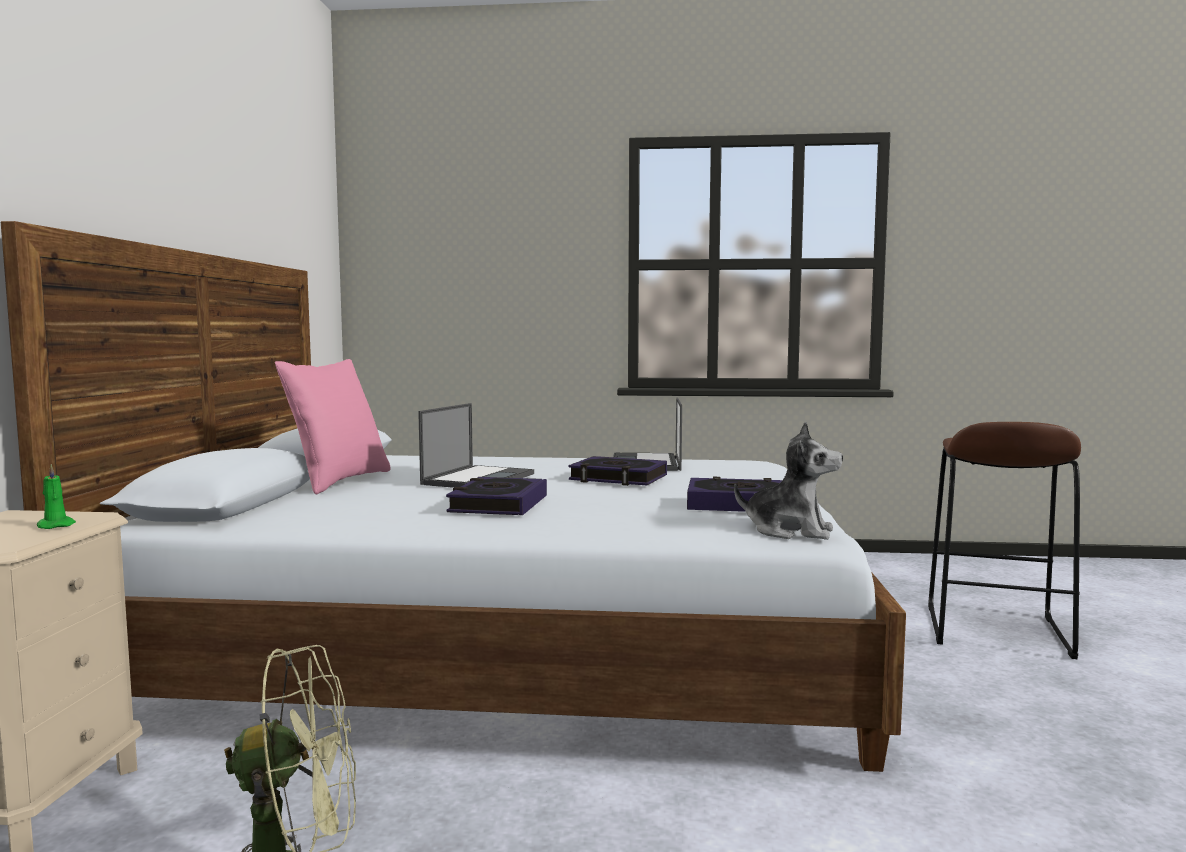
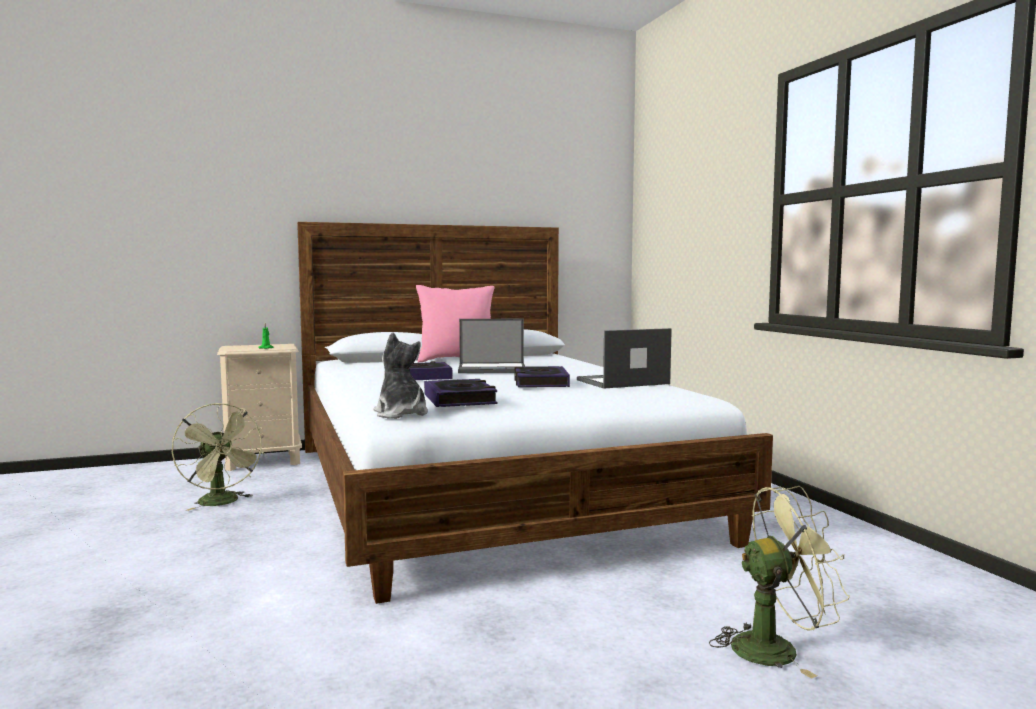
camera: 65 degrees right, 0 degrees up
plush toy [734,422,843,540] -> plush toy turned 150 degrees clockwise [374,332,428,419]
brown stool [928,422,1081,659] -> green fan [709,486,850,679]

